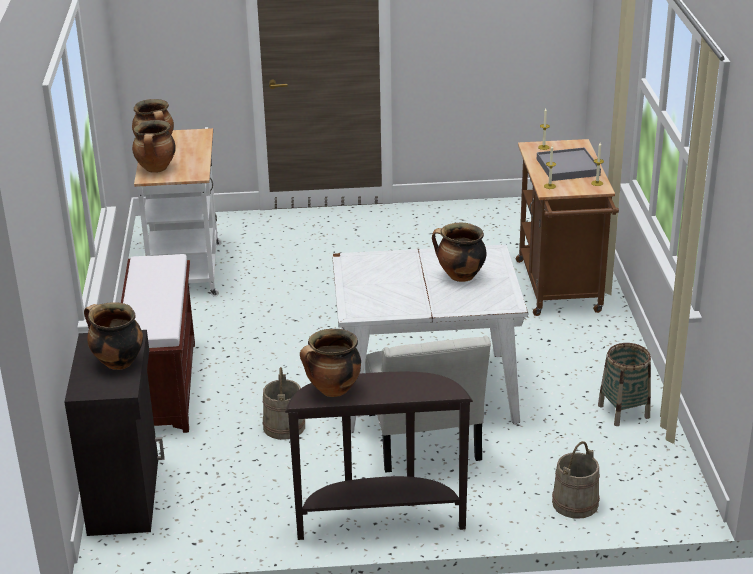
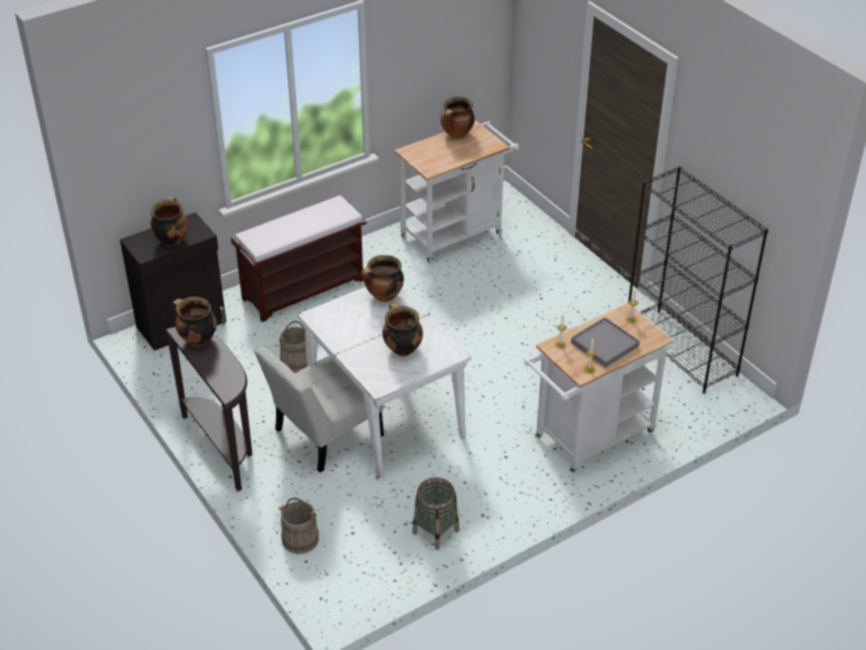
camera: 60 degrees right, 10 degrees up
cooking pot [132,120,176,173] -> cooking pot moved to [361,255,404,302]
brown cart [516,139,619,316] -> white cart [524,303,673,474]
none -> black bookcase [628,166,768,394]

